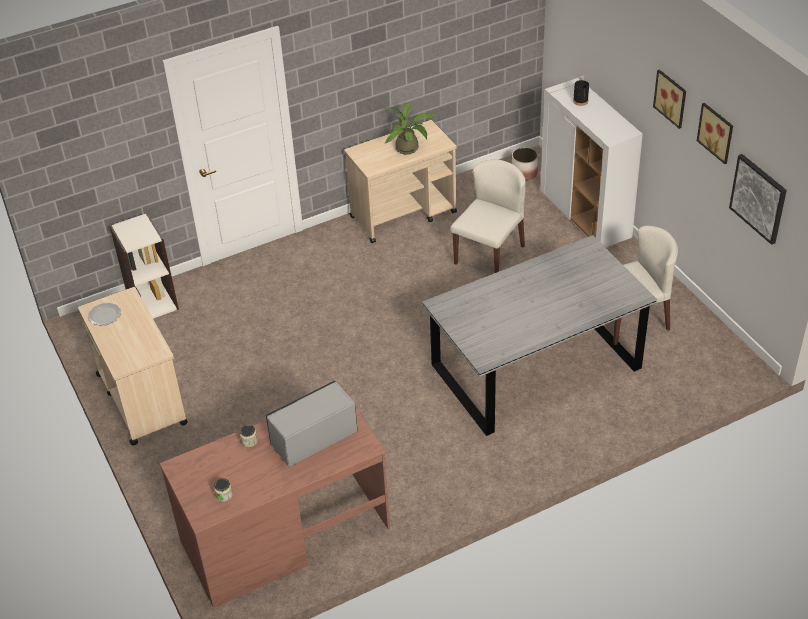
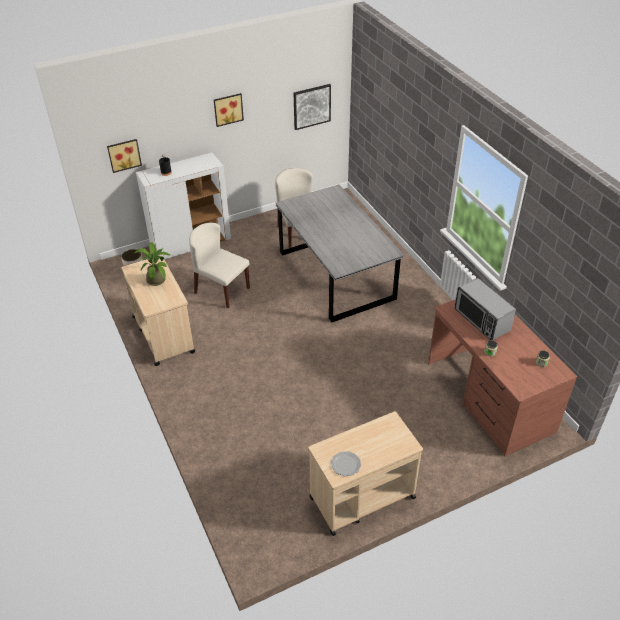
camera: 90 degrees left, 0 degrees up
bookcase [110,213,179,319] -> none
picture [697,103,733,164] -> picture moved to [107,139,142,173]

